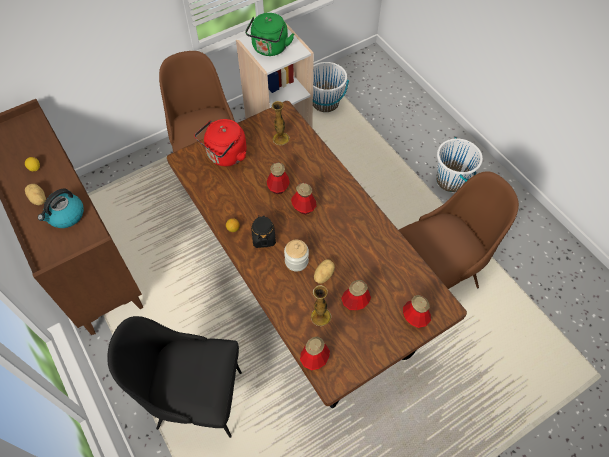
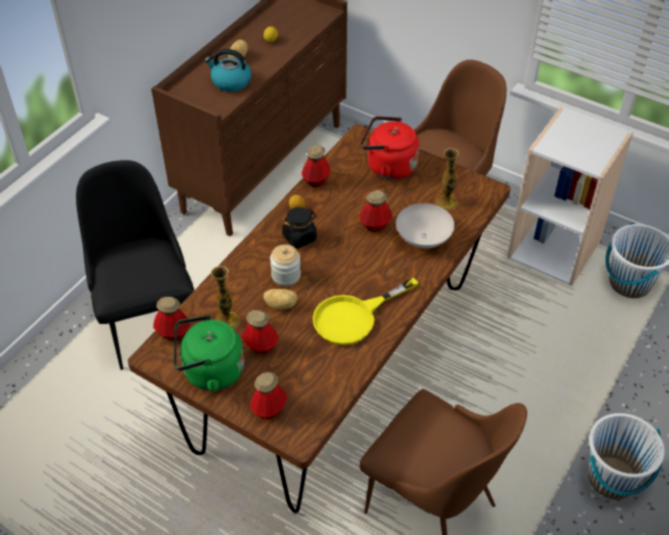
camera: 65 degrees right, 10 degrees down
green kettle [245,13,294,56] -> green kettle moved to [174,315,244,392]
bottle [291,182,317,215] -> bottle moved to [302,145,330,187]
none -> yellow frying pan [313,277,419,345]
none -> white bowl [396,203,455,248]

